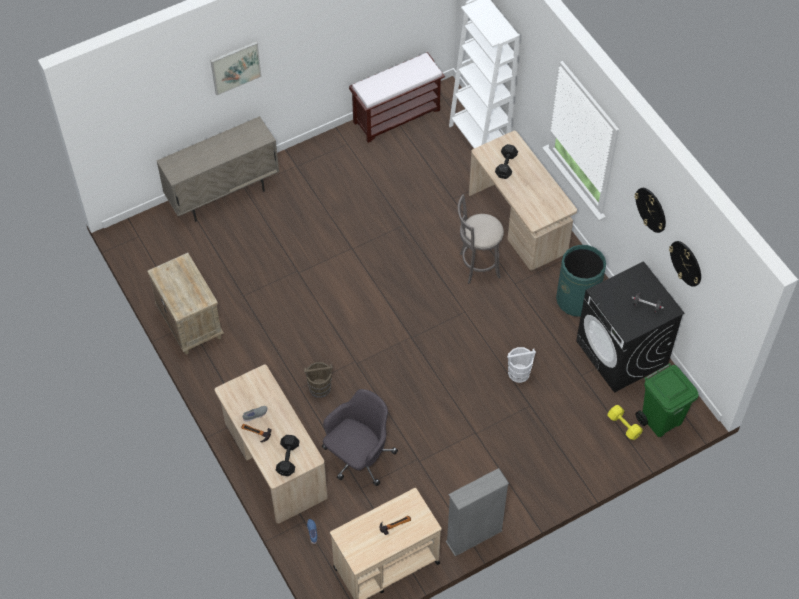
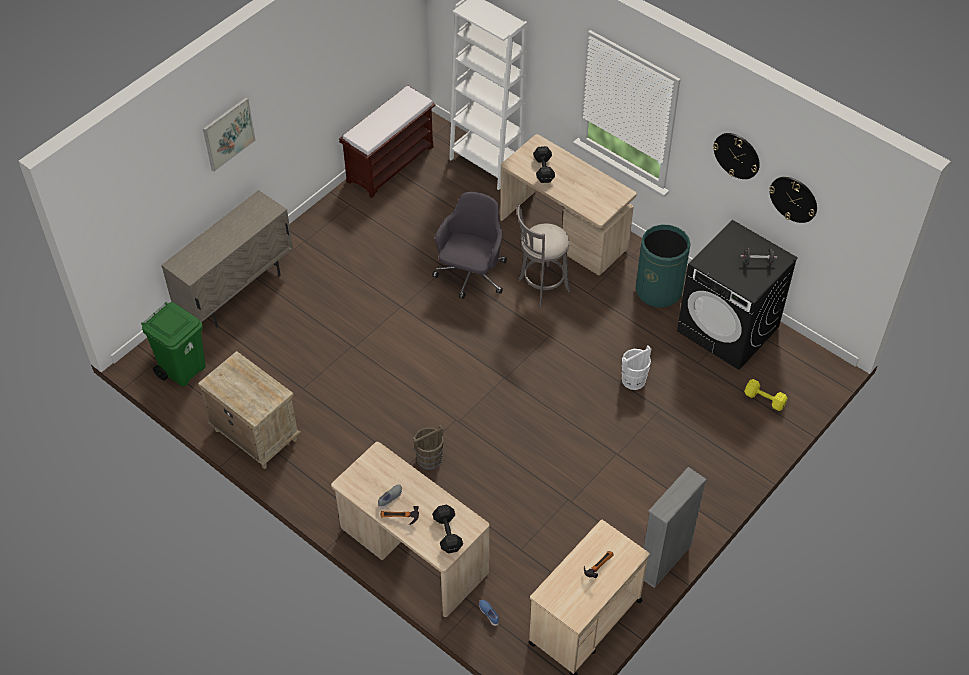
camera: 20 degrees left, 5 degrees down
grey office chair [322,389,398,486] -> grey office chair moved to [432,192,507,299]
green trash can [636,363,699,437] -> green trash can moved to [141,302,206,387]

